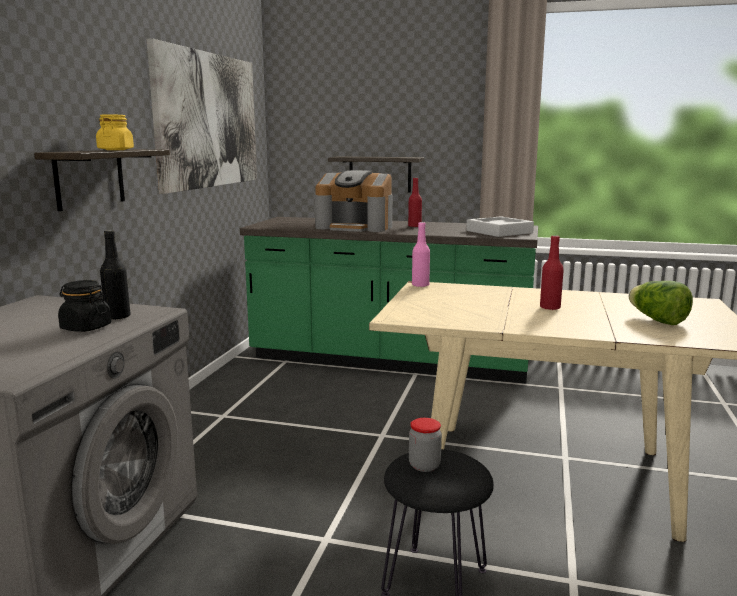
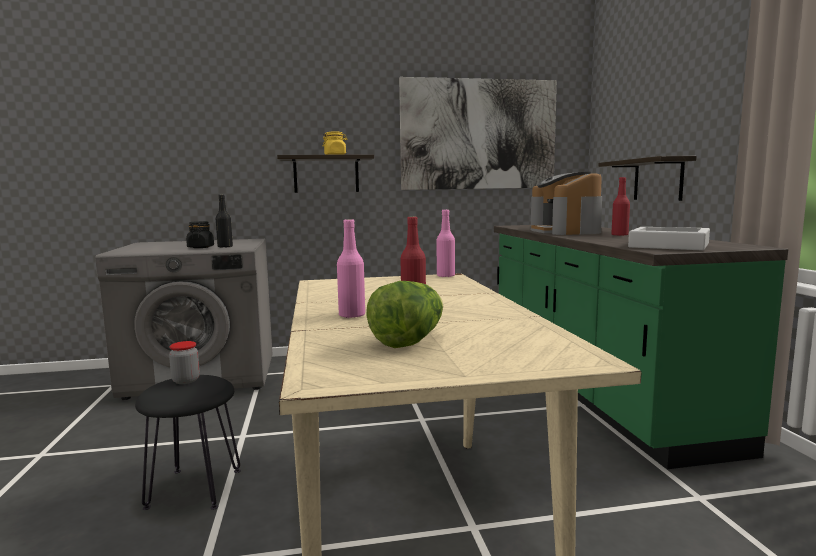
camera: 65 degrees right, 5 degrees down
none -> pink bottle [337,219,365,318]

